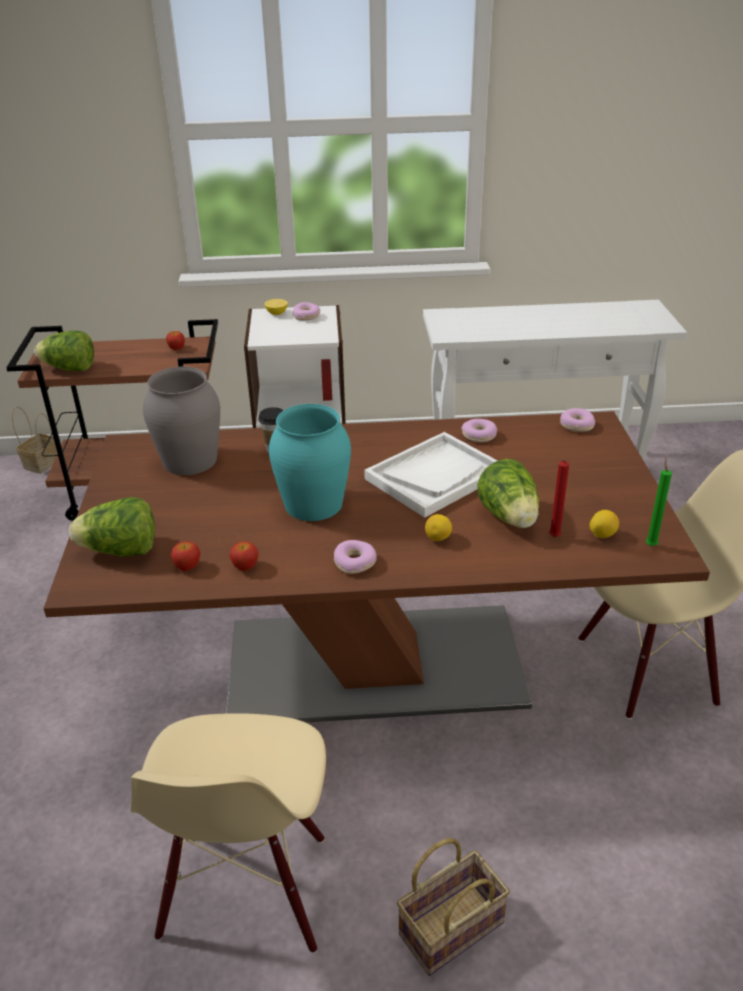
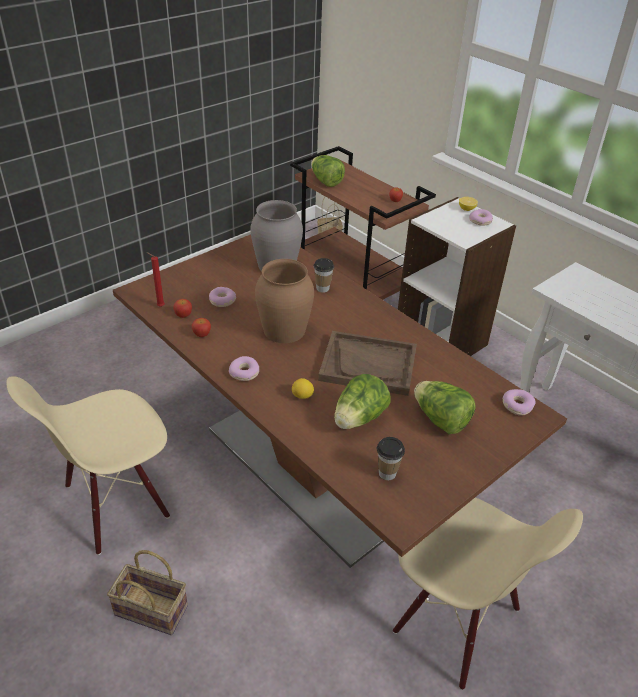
camera: 50 degrees right, 5 degrees up
lettuce [69,497,155,556] -> lettuce moved to [414,381,476,434]
turquoise vase [269,404,351,521] -> brown vase [255,259,314,343]
white tray [364,432,498,518] -> brown tray [318,331,417,396]
donut [461,419,497,442] -> donut moved to [209,287,236,307]
red candle [549,459,569,537] -> red candle moved to [146,252,165,307]
lemon [590,510,619,538] -> cup [377,437,405,480]
green candle [646,458,672,546] -> none

